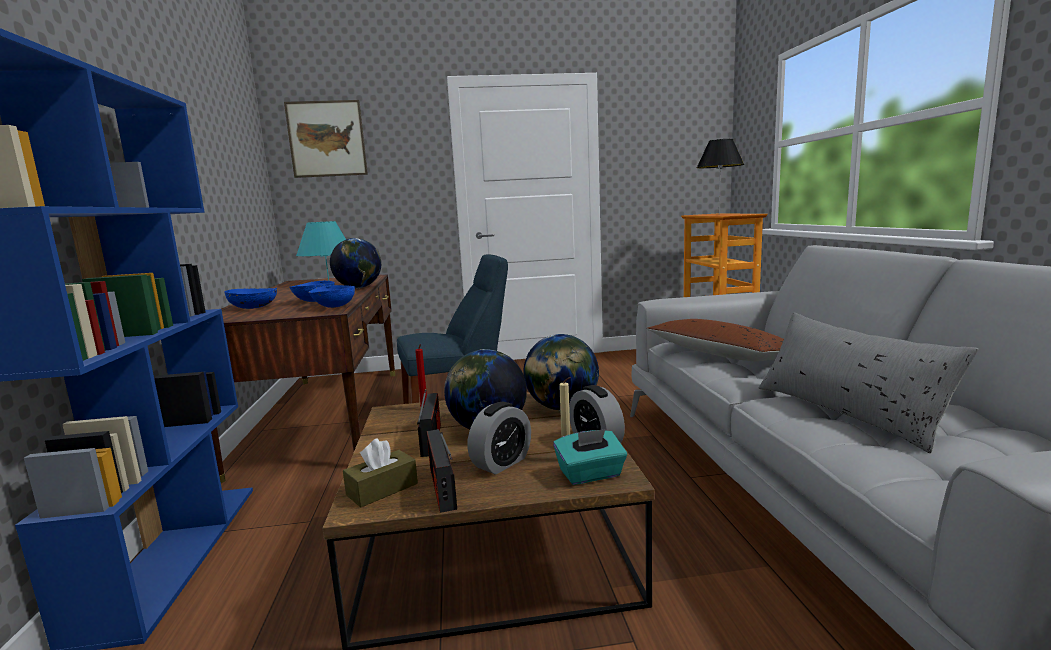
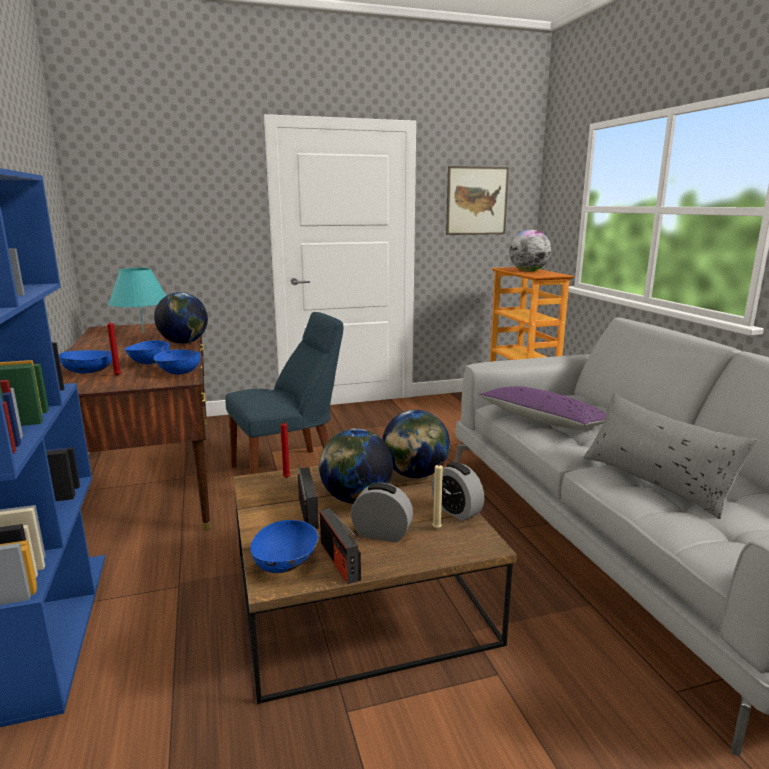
camera: 10 degrees left, 5 degrees up
picture [284,100,368,178] -> picture moved to [446,166,509,235]
brown tissue box [343,438,418,507] -> blue bowl [250,520,319,573]
alarm clock [467,402,531,475] -> alarm clock turned 105 degrees counterclockwise [351,483,413,542]
turquoise tissue box [553,429,627,485] -> none
brown pillow [646,319,784,361] -> purple pillow [478,386,606,430]
black table lamp [697,139,745,207] -> globe [509,230,551,272]
none -> red candle [107,317,121,376]

